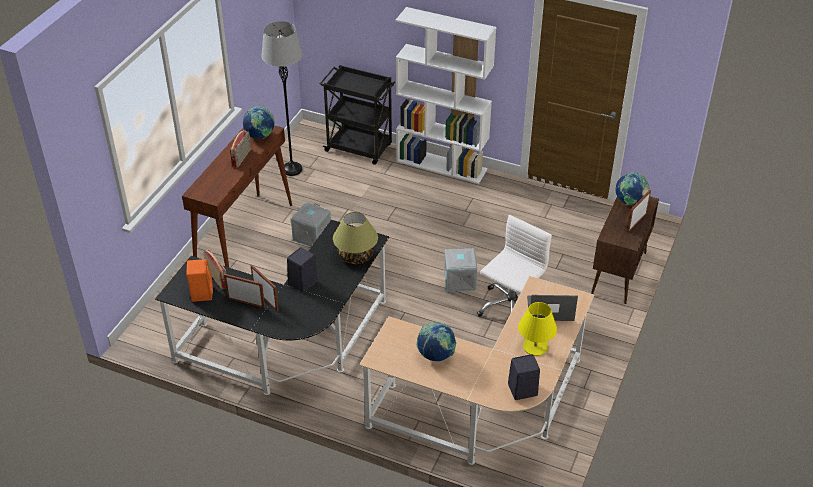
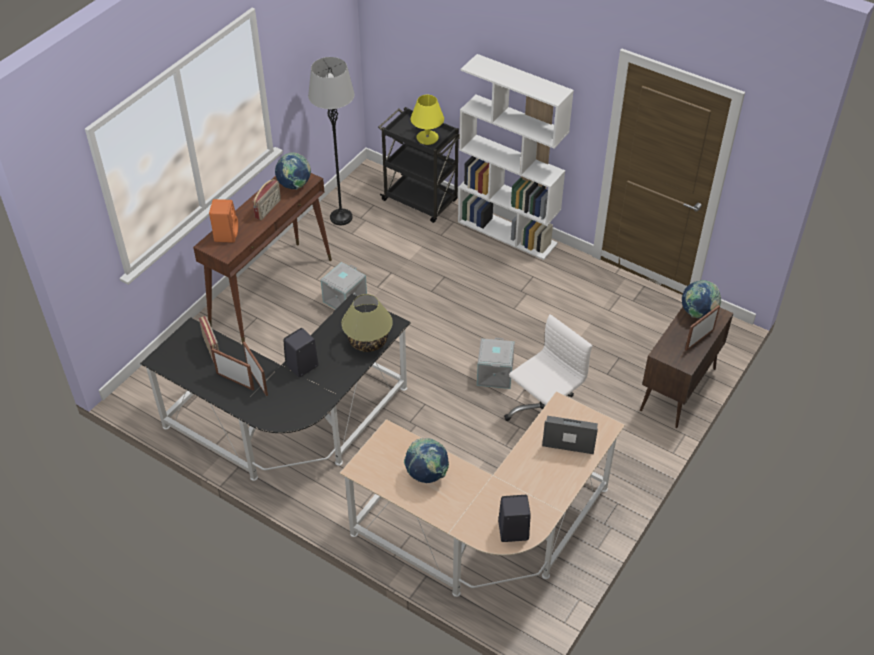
camera: 10 degrees right, 5 degrees up
orange speaker [186,259,213,302] -> orange speaker moved to [209,199,238,243]
yellow table lamp [518,302,557,356] -> yellow table lamp moved to [411,95,444,145]

